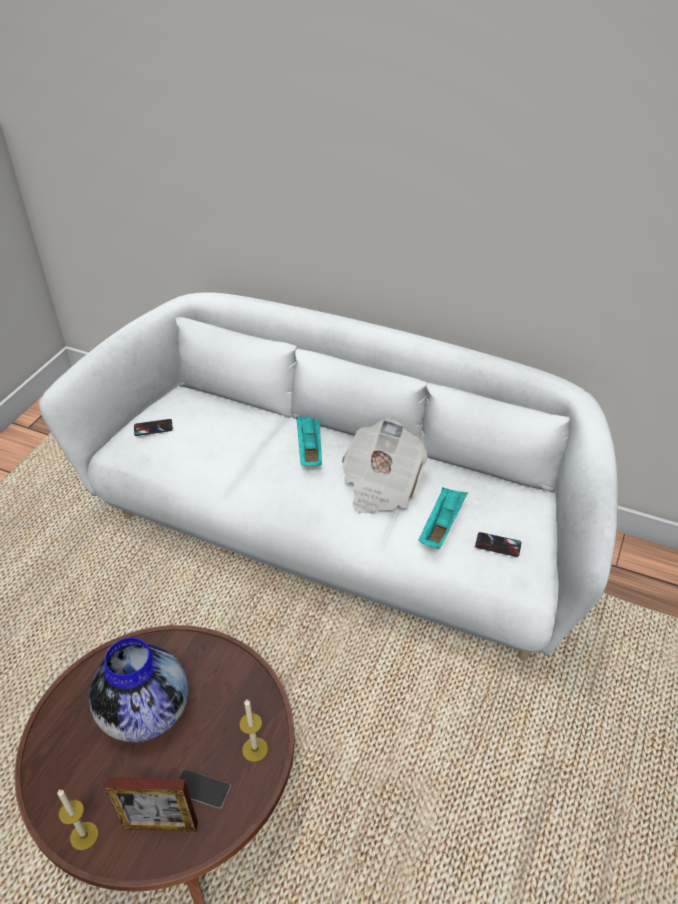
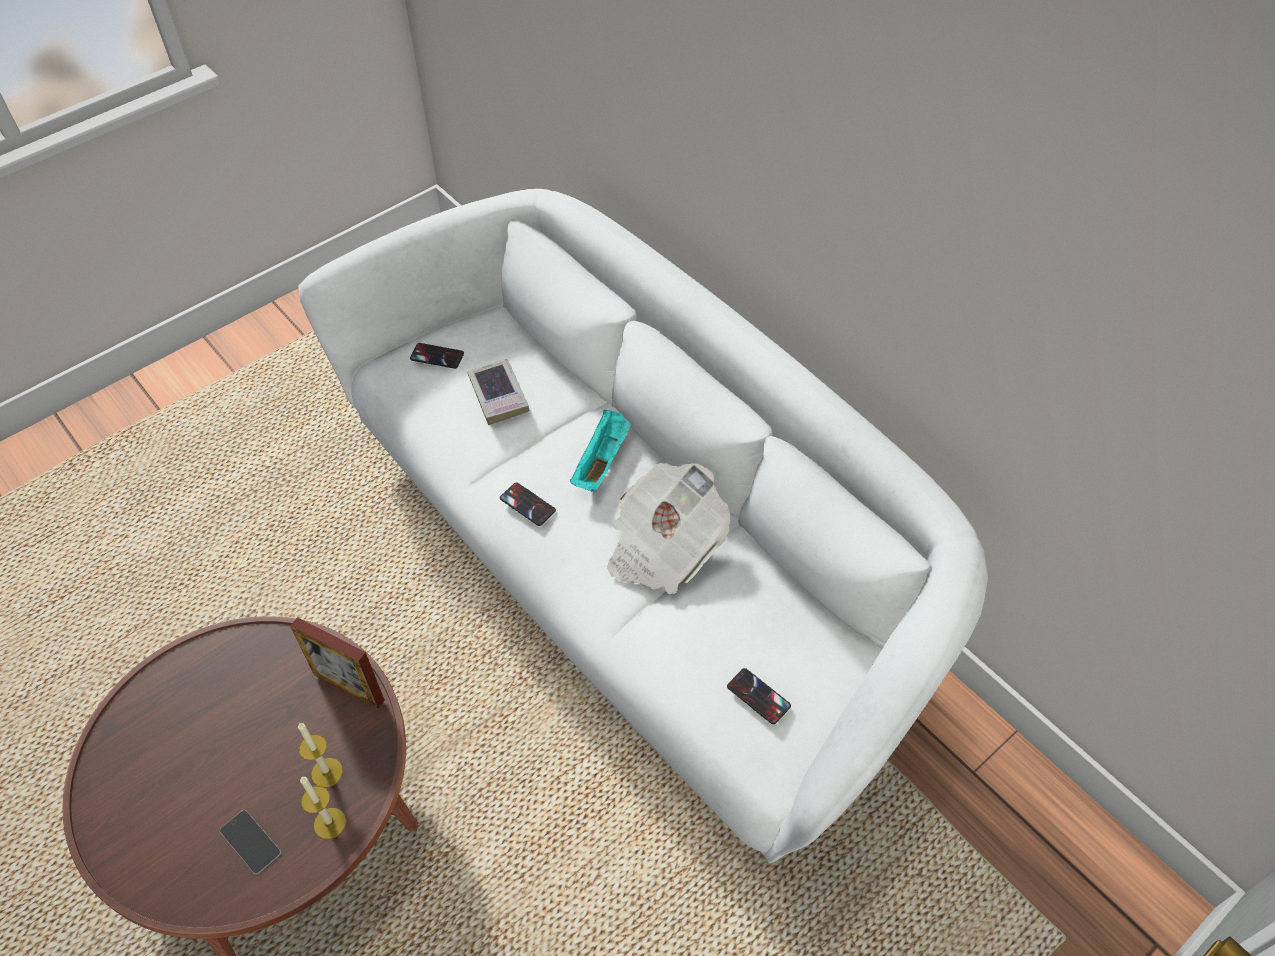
camera: 25 degrees right, 10 degrees up
candle [57,790,98,850] -> candle moved to [298,723,343,788]
vase [89,637,188,742] -> none
picture frame [105,777,198,832] -> picture frame moved to [290,617,385,709]
turquoise tray [419,487,468,549] -> none
none -> book [467,359,530,425]
none -> phone [500,483,556,526]

